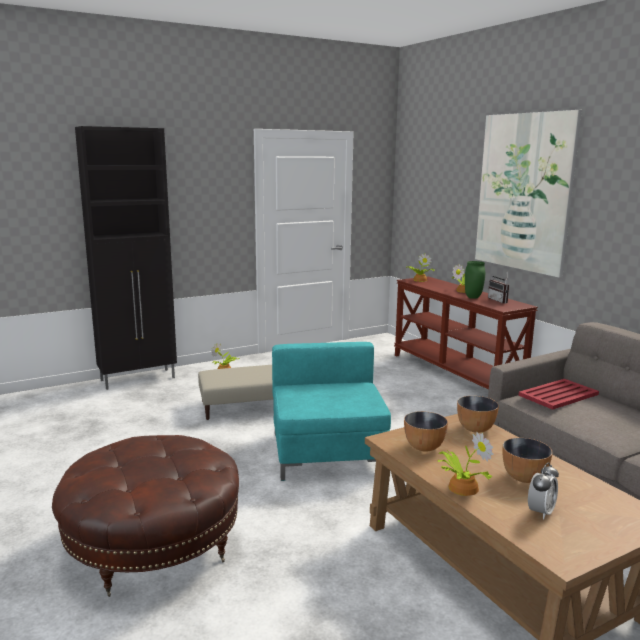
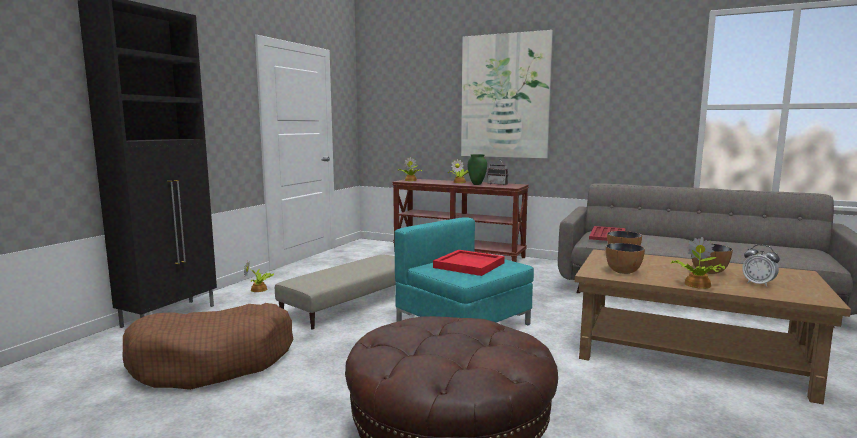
camera: 35 degrees left, 5 degrees down
alarm clock [528,462,559,519] -> alarm clock turned 135 degrees clockwise [742,245,780,287]
none -> brown dog bed [123,303,293,390]
none -> red tray [433,250,505,276]

